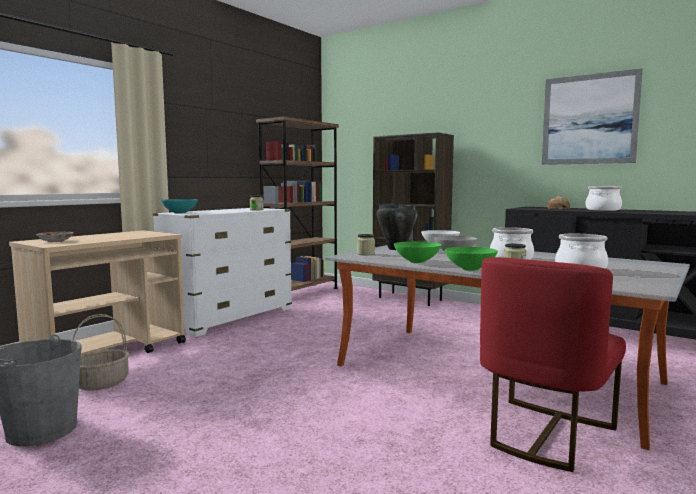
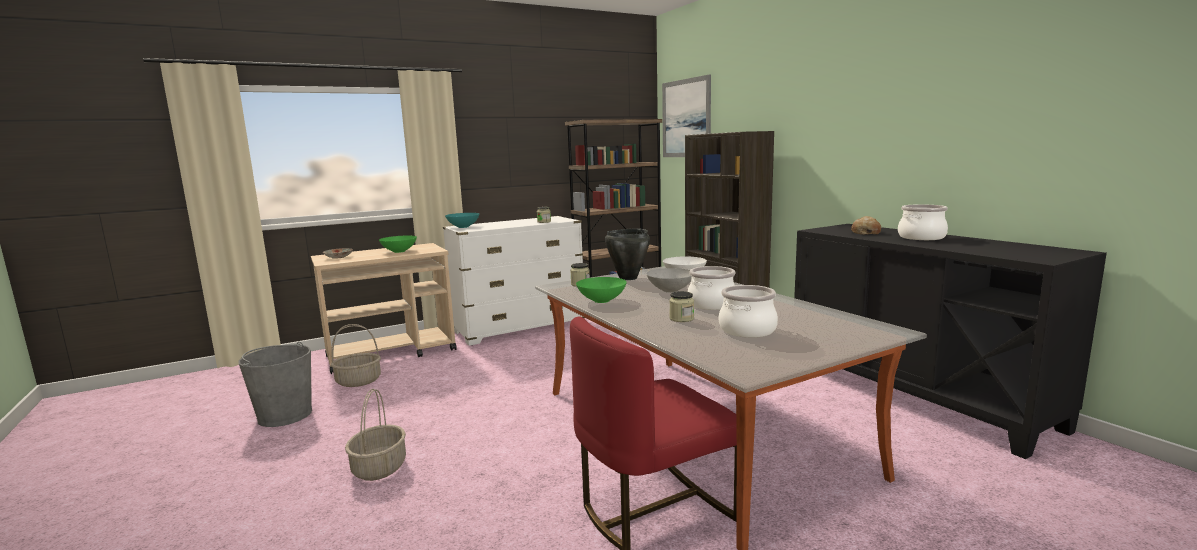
camera: 25 degrees right, 5 degrees up
green bowl [445,247,498,271] -> green bowl moved to [379,236,417,253]
picture [542,68,643,165] -> picture moved to [662,74,711,157]
none -> basket [345,389,406,481]

